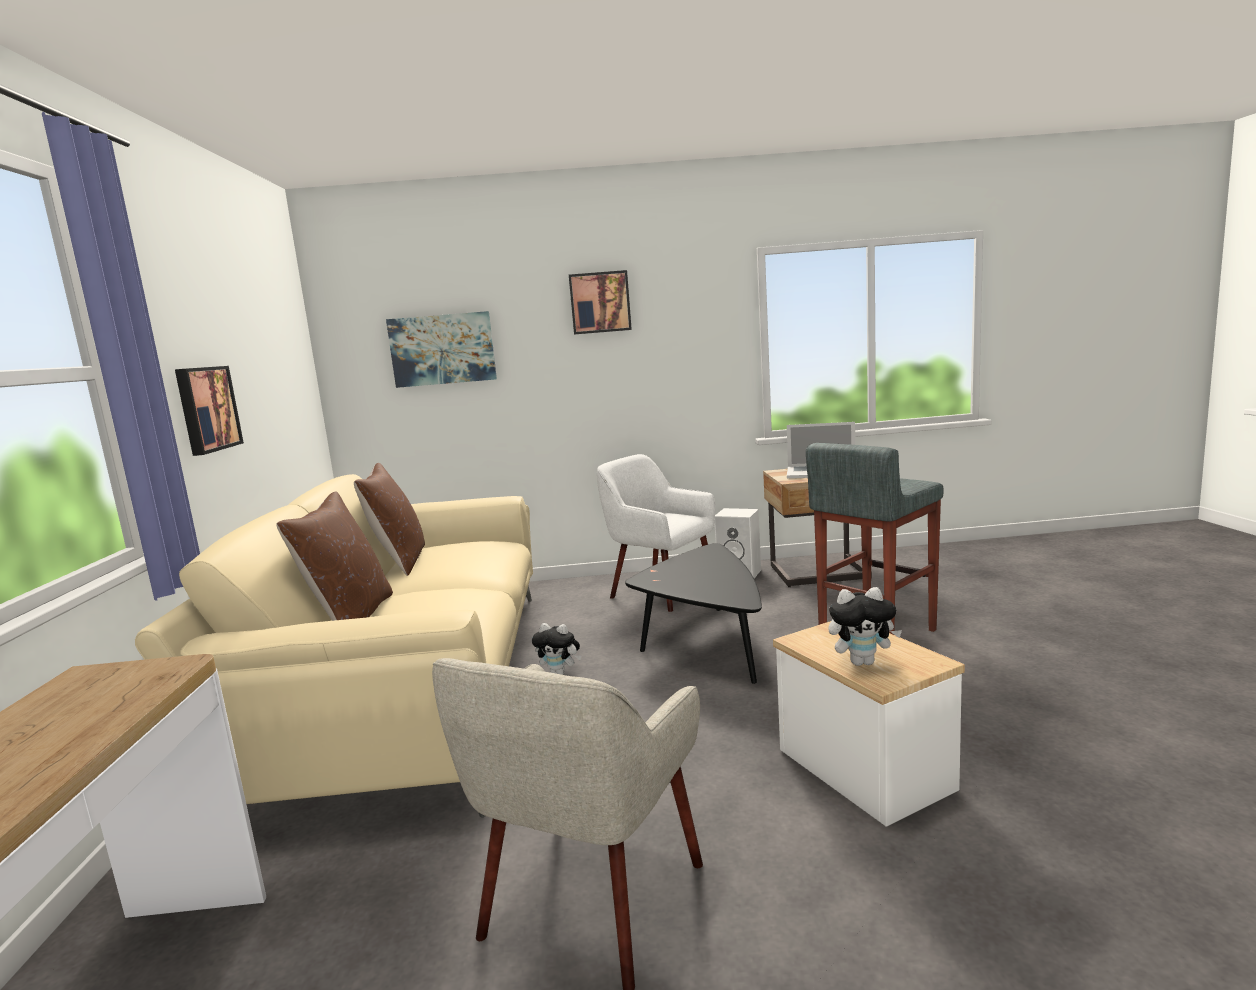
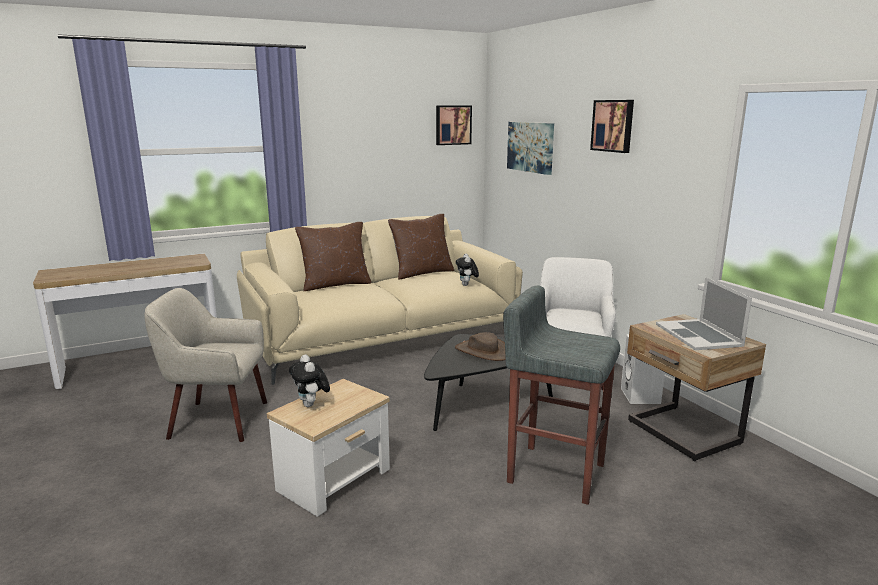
camera: 65 degrees right, 5 degrees up
picture [175,366,244,456] -> picture moved to [436,106,472,145]
plush toy [532,623,581,675] -> plush toy moved to [456,254,479,286]
none -> brown hat [455,332,506,361]

